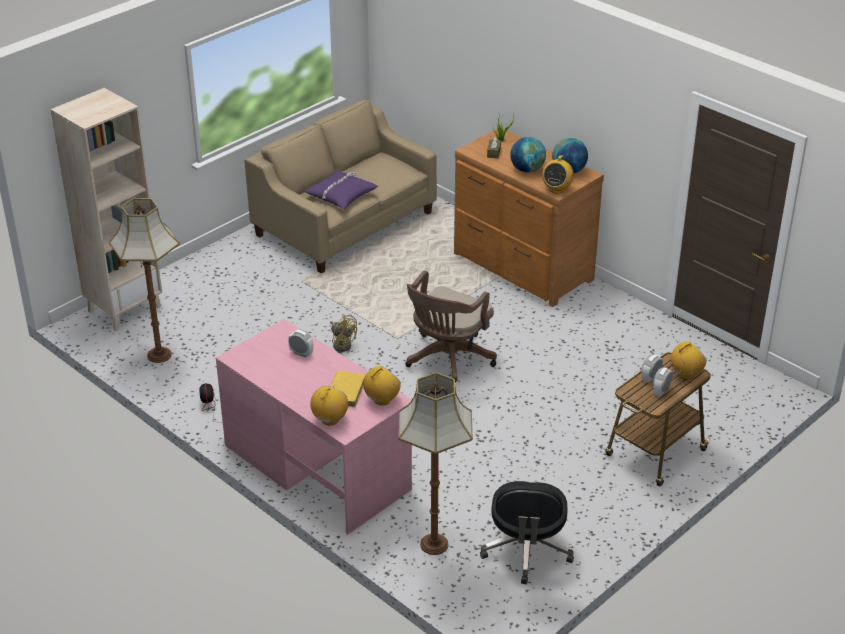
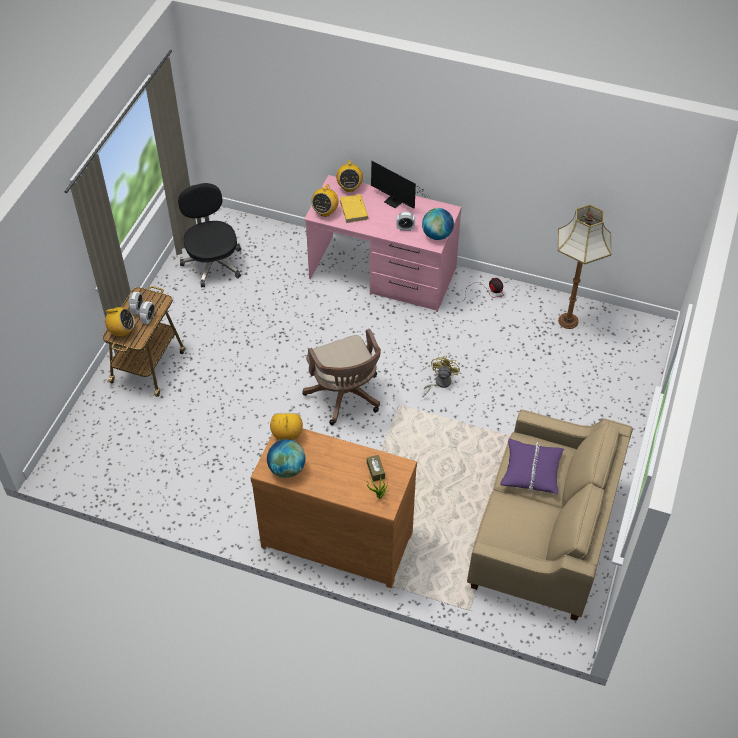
camera: 155 degrees right, 15 degrees up
beige bookcase [51,88,162,331] -> none
yellow fan [330,314,357,352] -> yellow fan turned 90 degrees clockwise [422,356,460,398]
floor lamp [399,373,473,555] -> none
brown office chair [405,271,497,382] -> brown office chair turned 150 degrees clockwise [302,329,381,425]
globe [510,137,546,173] -> globe moved to [422,208,454,240]
radio [671,341,707,380] -> radio turned 120 degrees counterclockwise [105,307,135,337]
none -> monitor [371,161,424,209]

